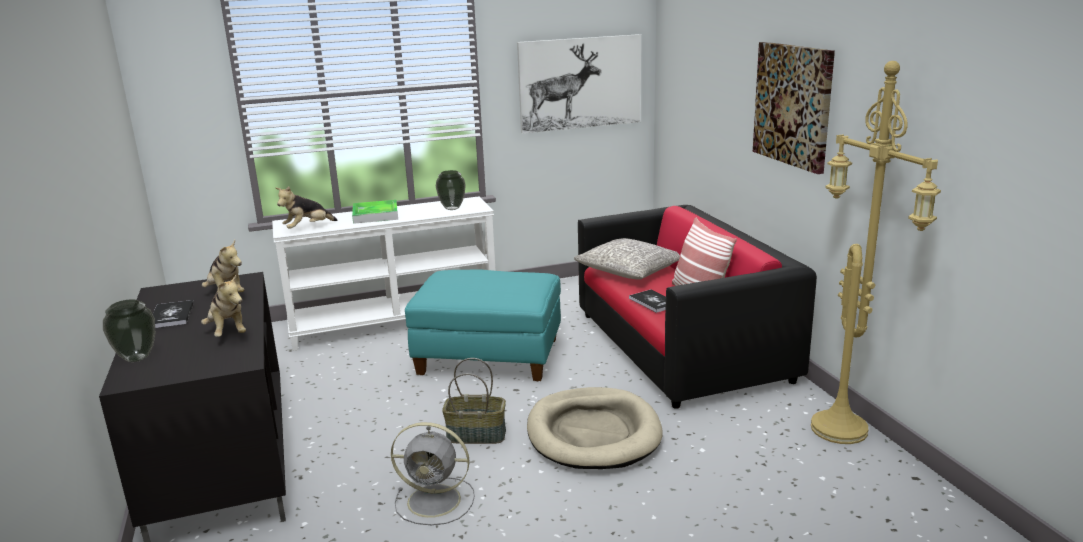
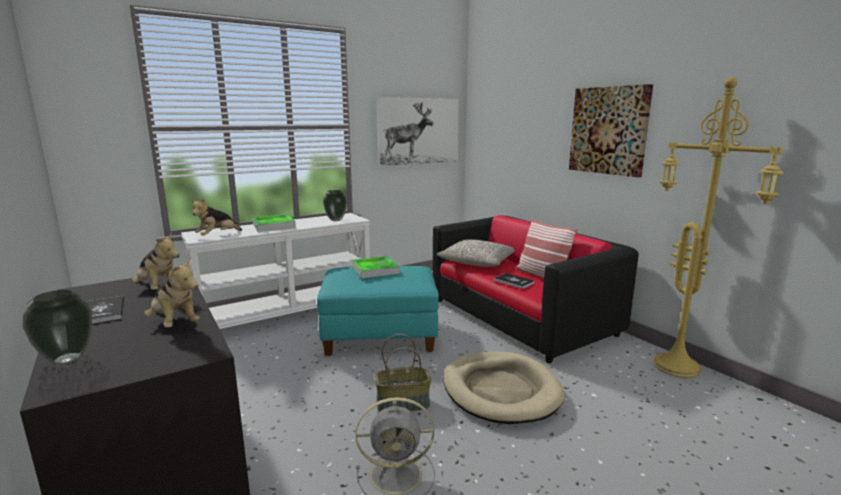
camera: 15 degrees left, 5 degrees down
none -> tray [352,256,400,278]

